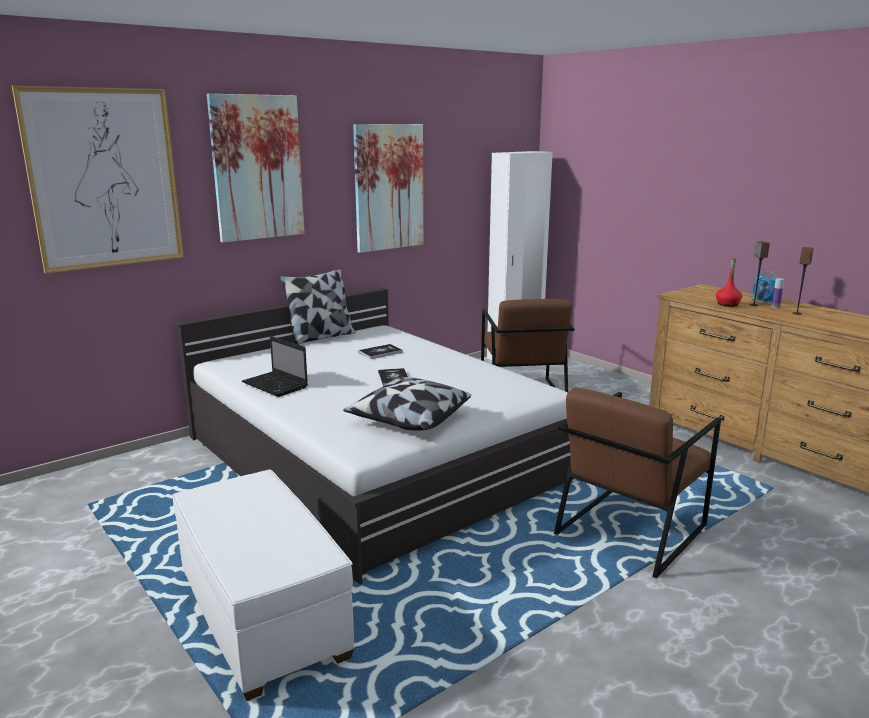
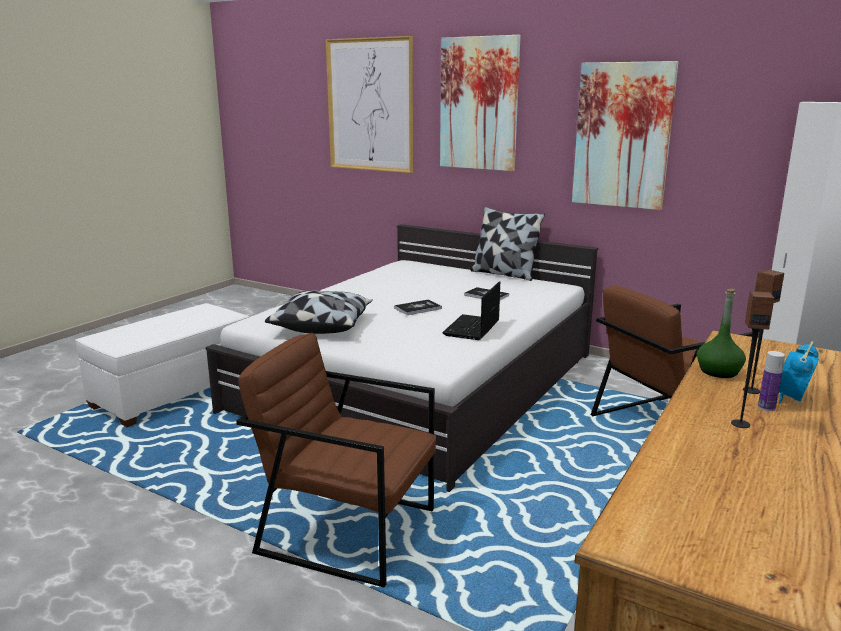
camera: 70 degrees right, 0 degrees up
laptop [242,336,308,397] -> laptop moved to [442,281,500,340]
red bottle [716,258,742,307] -> green bottle [697,289,746,378]

